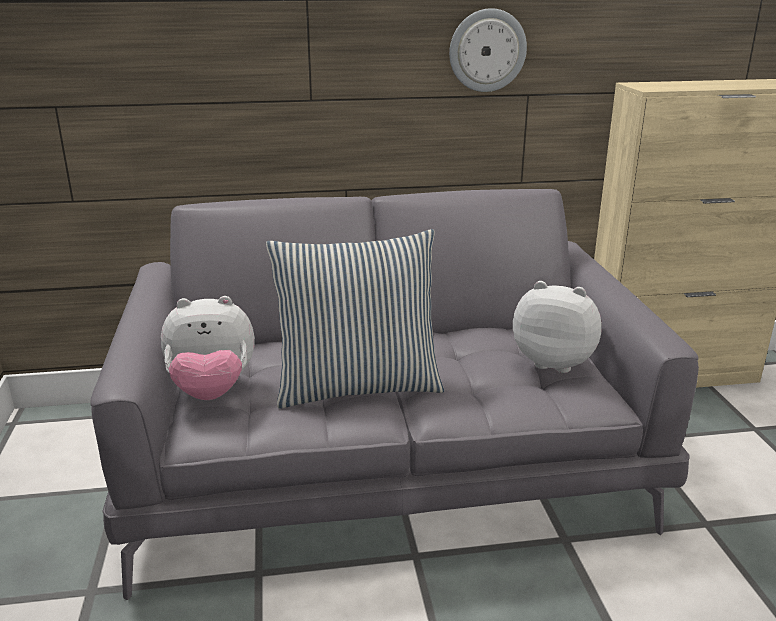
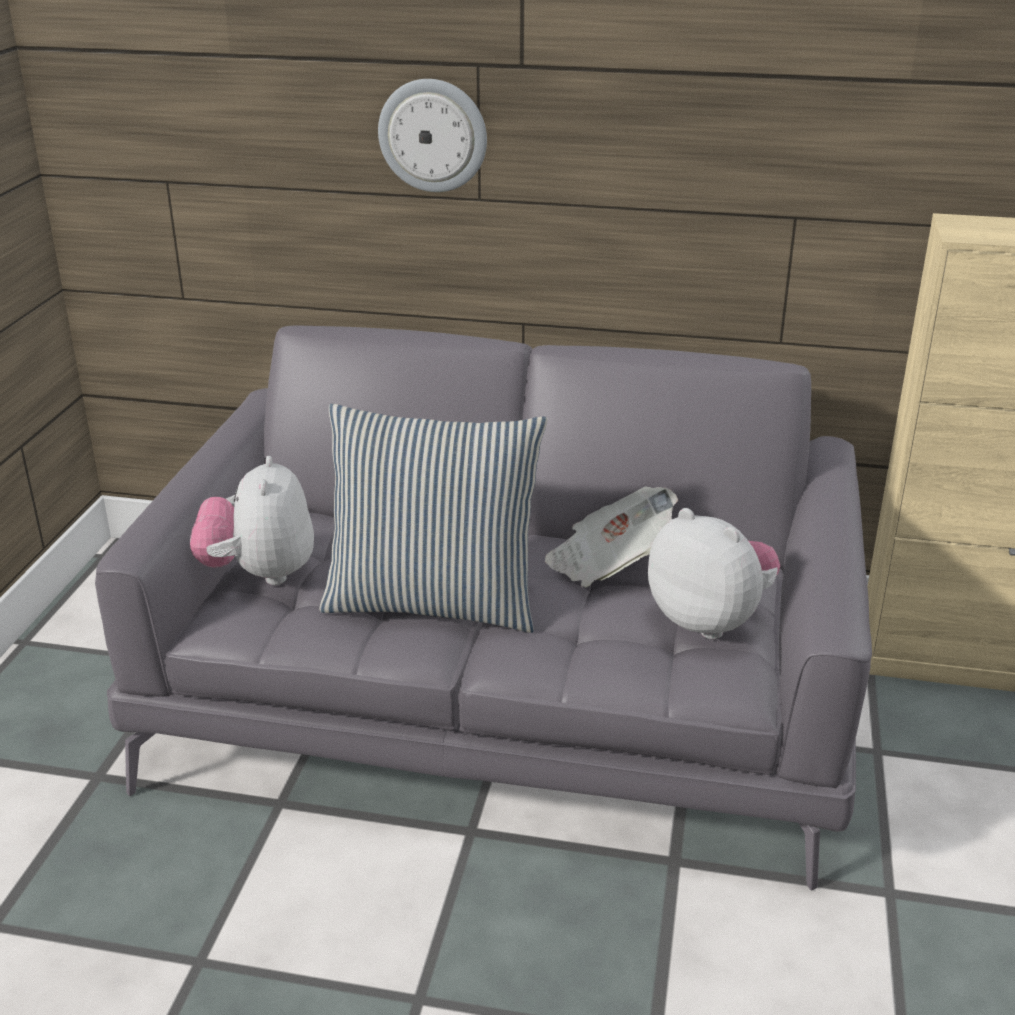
camera: 20 degrees right, 5 degrees up
plush toy [161,296,255,400] -> plush toy turned 75 degrees clockwise [190,456,314,585]
wall clock [449,8,527,92] -> wall clock moved to [378,79,487,192]
none -> newspaper [545,486,678,587]

